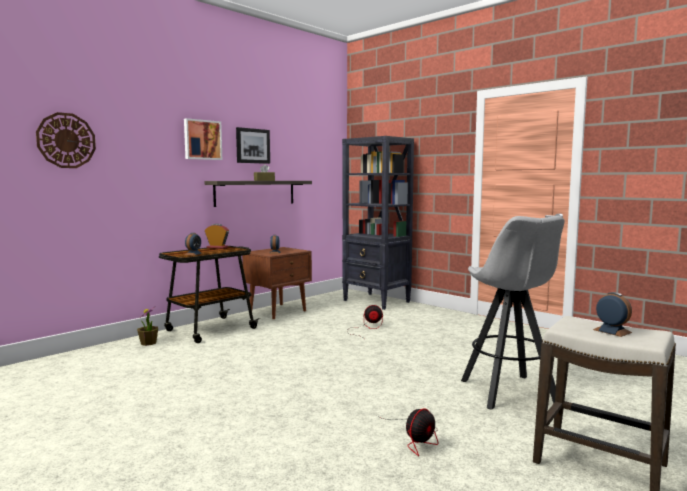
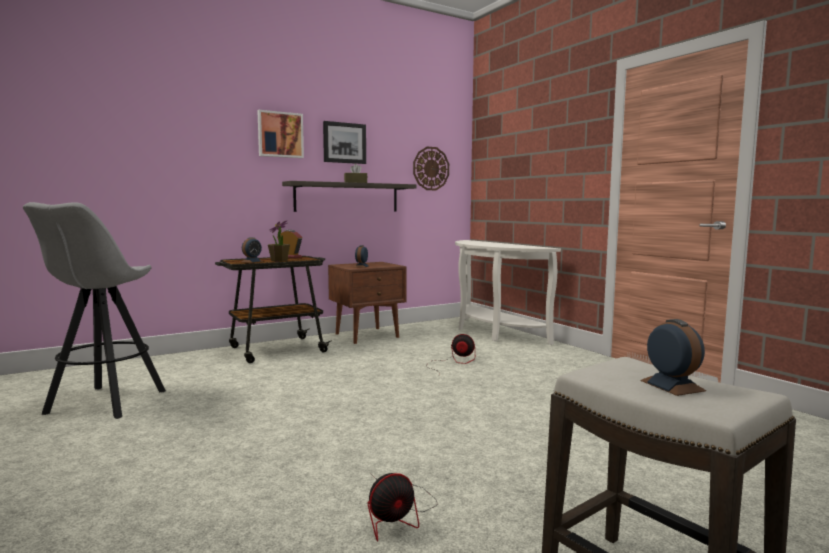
camera: 15 degrees right, 0 degrees up
wall clock [36,112,96,168] -> wall clock moved to [413,147,449,190]
potted plant [137,307,158,346] -> potted plant moved to [268,221,290,261]
black bookcase [342,136,414,310] -> white console table [455,240,561,345]
grey stool [461,216,565,409] -> grey stool moved to [23,202,166,419]

